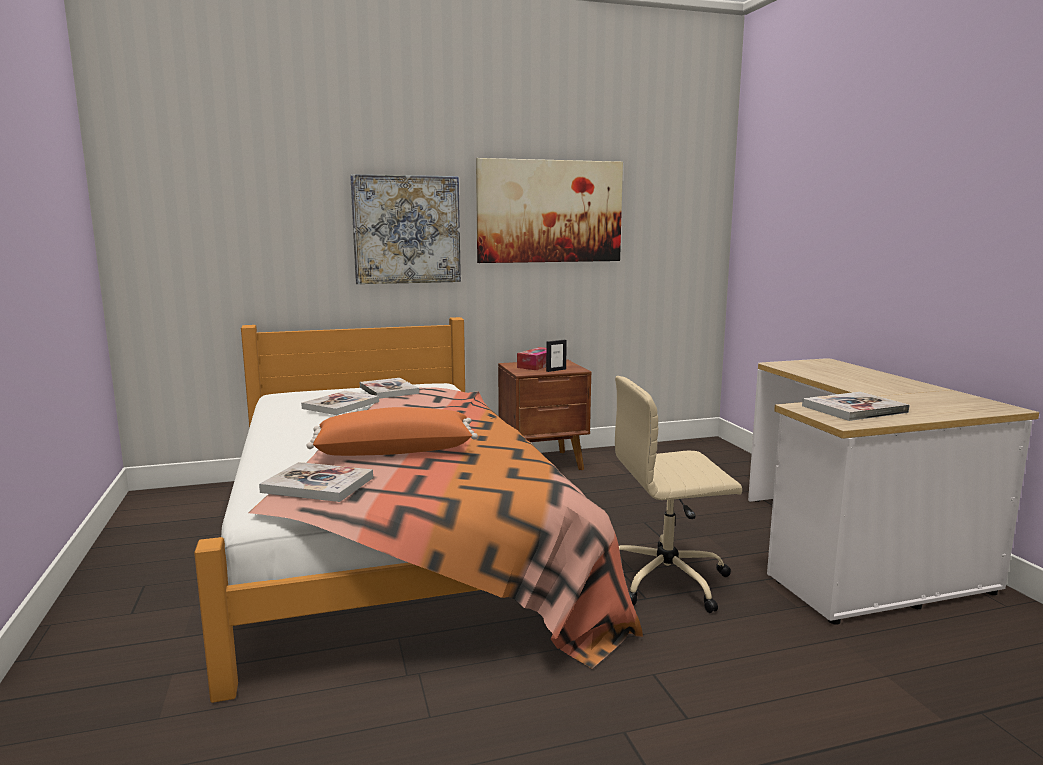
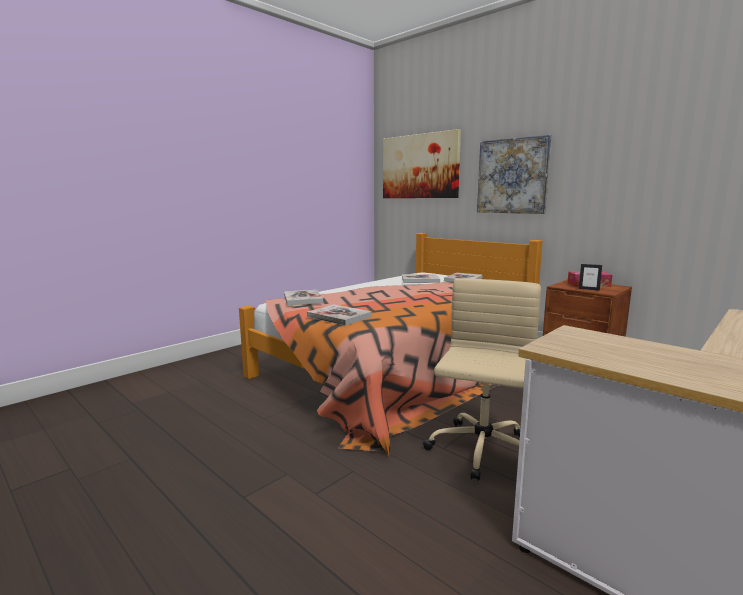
camera: 60 degrees right, 0 degrees up
orange pillow [307,407,478,456] -> none
picture [476,158,623,263] -> picture moved to [383,129,461,198]
beige office chair [615,376,742,613] -> beige office chair turned 60 degrees clockwise [423,278,541,481]
book [802,392,909,421] -> book moved to [307,304,372,326]

